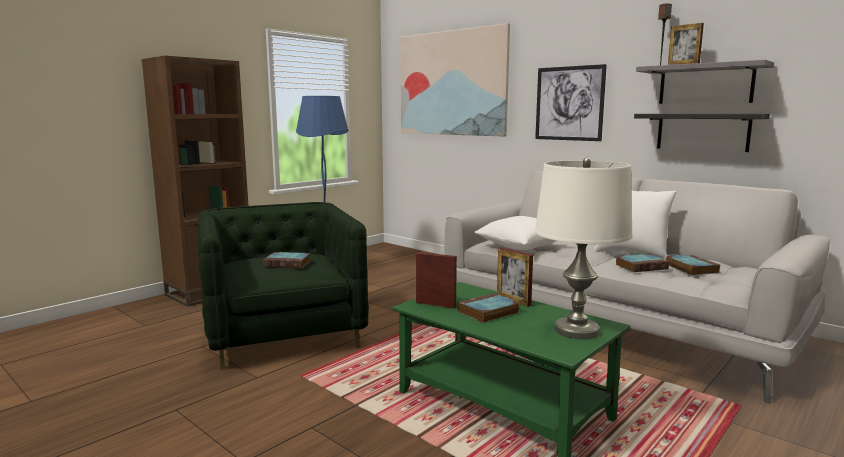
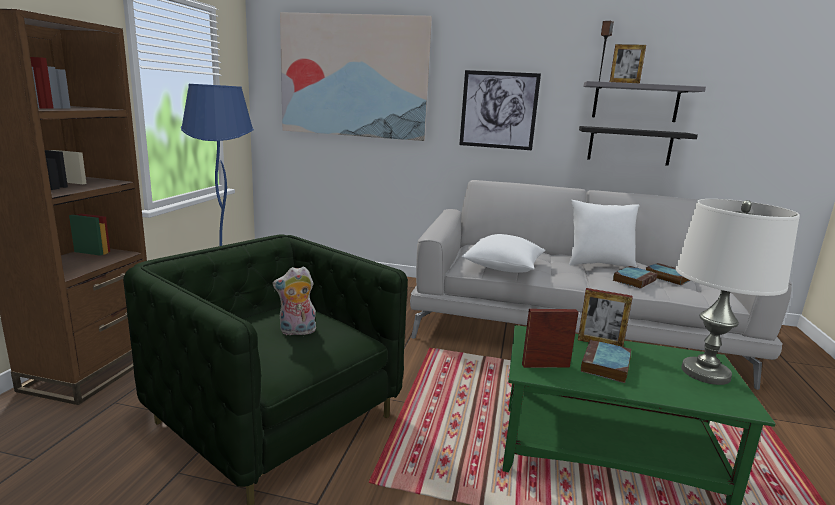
camera: 30 degrees left, 5 degrees up
book [263,252,310,268] -> plush toy [272,266,316,336]

